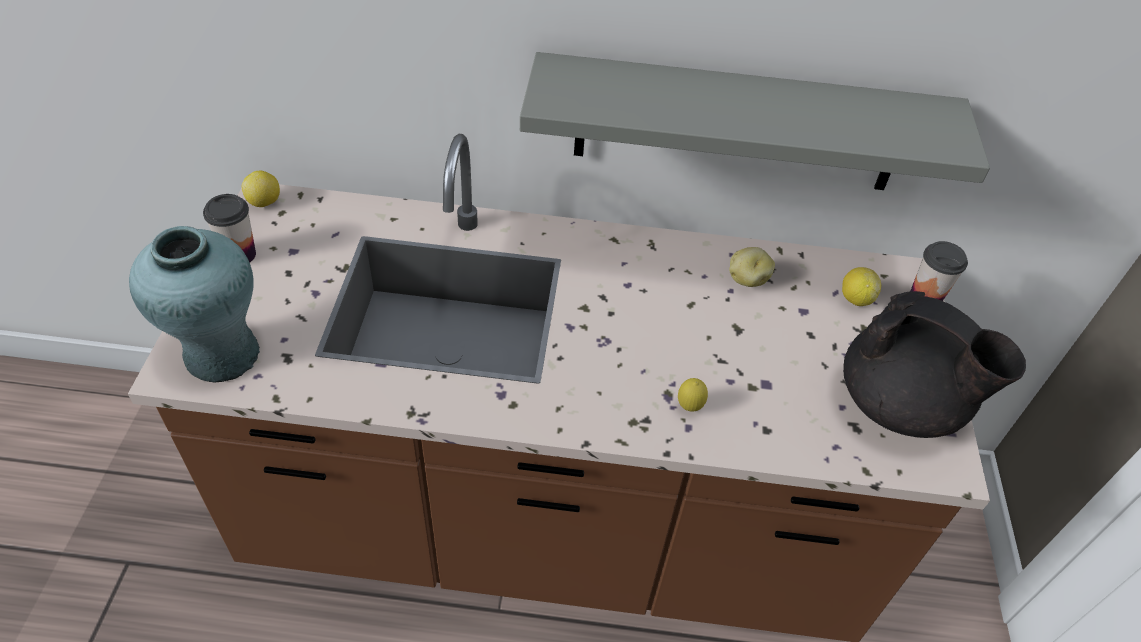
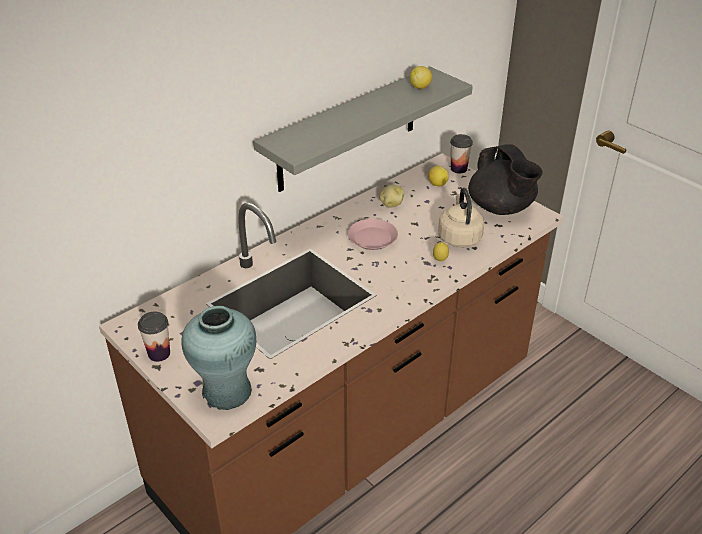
camera: 45 degrees left, 10 degrees down
lemon [242,171,280,207] -> lemon moved to [410,66,432,89]
black teapot [843,291,1026,438] -> black teapot turned 75 degrees clockwise [468,144,543,215]
none -> pink plate [348,219,398,250]
none -> beige kettle [438,188,484,247]

